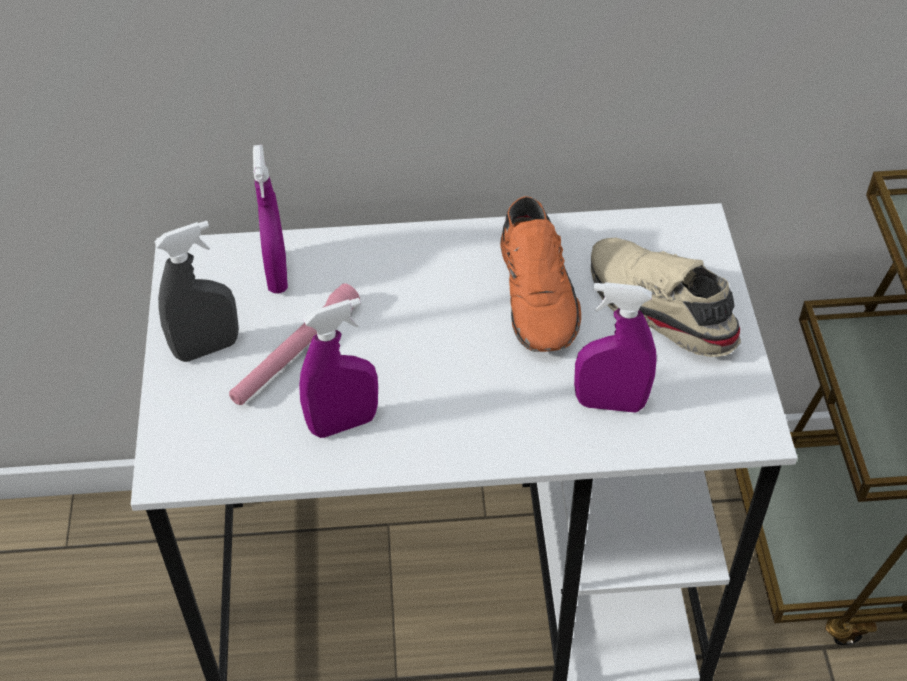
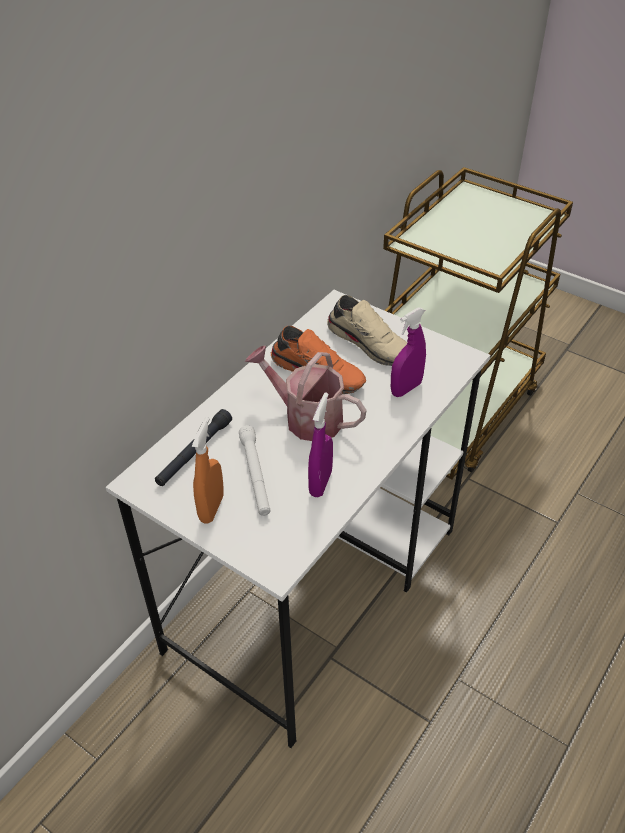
camera: 50 degrees left, 5 degrees down
grey spray bottle [154,221,239,362] -> orange spray bottle [192,417,224,523]
pink flashlight [229,283,360,405] -> white flashlight [239,425,271,516]
purple spray bottle [253,145,288,293] -> black flashlight [155,409,232,486]
beige shoe [591,238,741,357] -> beige shoe turned 135 degrees counterclockwise [327,295,407,366]
none -> watering can [245,346,367,441]

